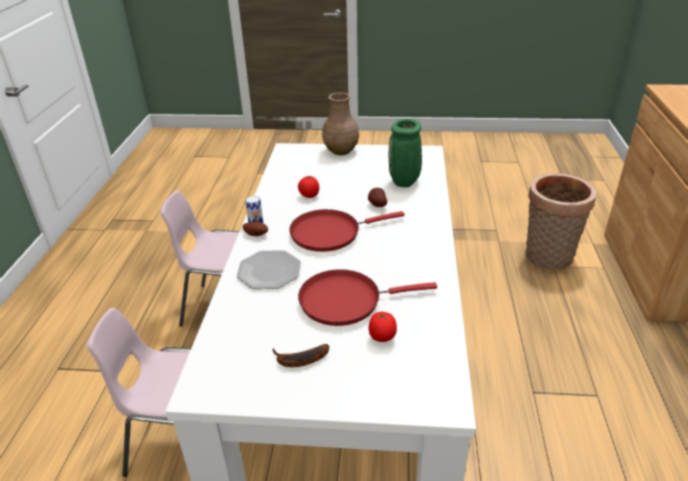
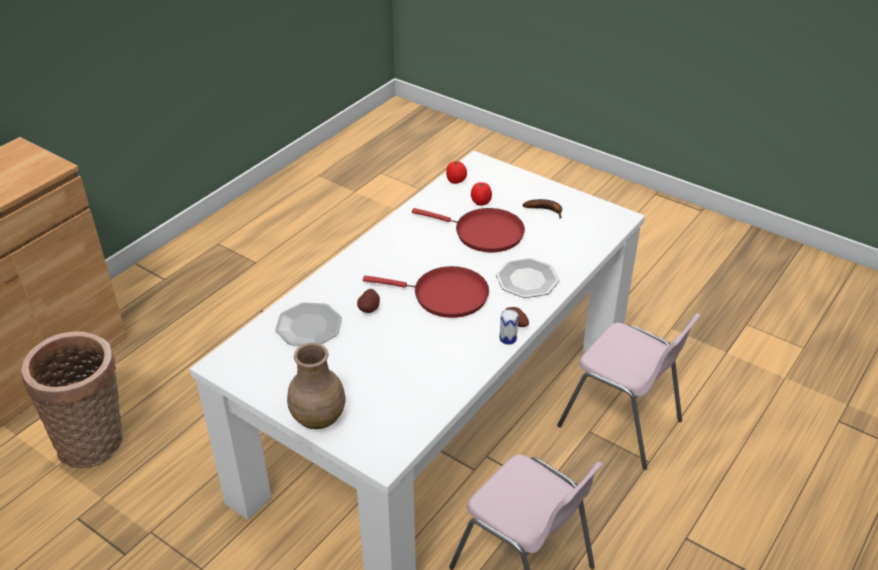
camera: 150 degrees left, 5 degrees up
tomato [298,176,319,198] -> tomato moved to [446,161,467,184]
green vase [389,119,422,187] -> plate [275,302,342,346]

